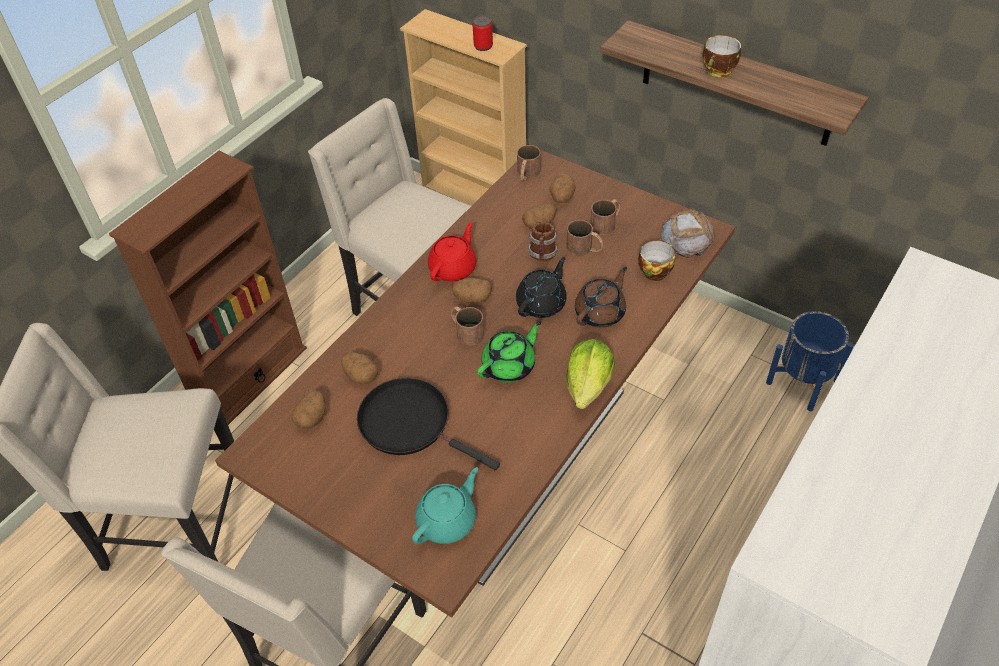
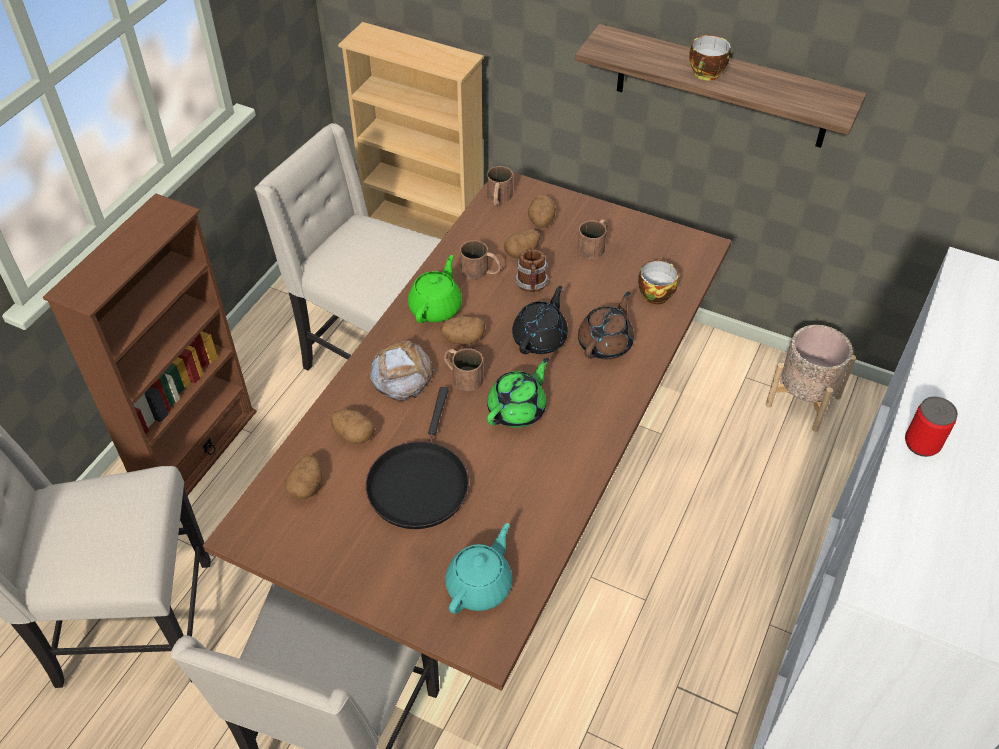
camera: 10 degrees left, 0 degrees up
black frying pan [357,378,500,470] -> black frying pan turned 105 degrees counterclockwise [366,387,469,529]
red teapot [428,222,477,282] -> green teapot [408,255,462,323]
can [472,16,493,51] -> can moved to [905,396,958,457]
lettuce [566,339,615,409] -> none
brown mug [567,220,604,256] -> brown mug moved to [460,240,501,280]
bread [661,207,715,258] -> bread moved to [370,338,435,402]
blue planter [766,311,854,411] -> beige planter [765,325,856,432]

